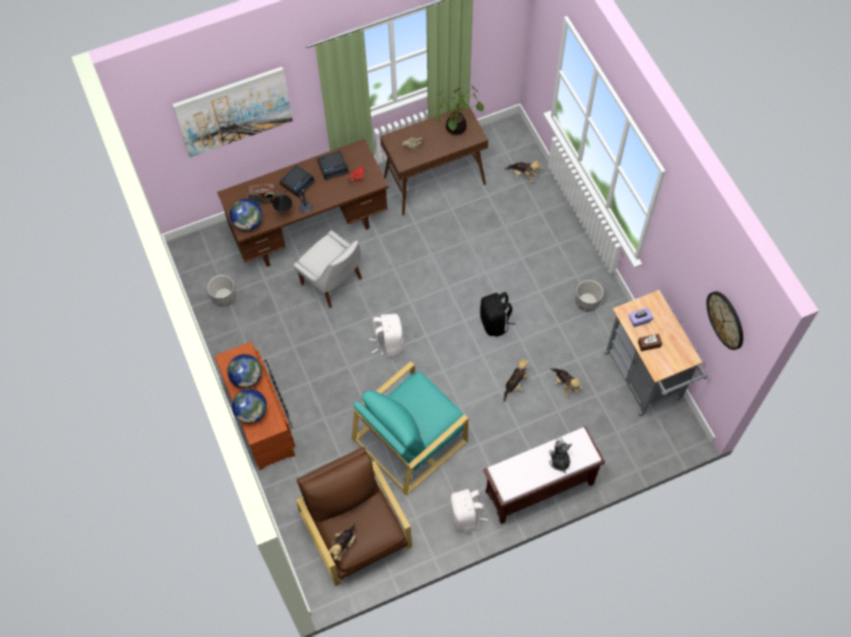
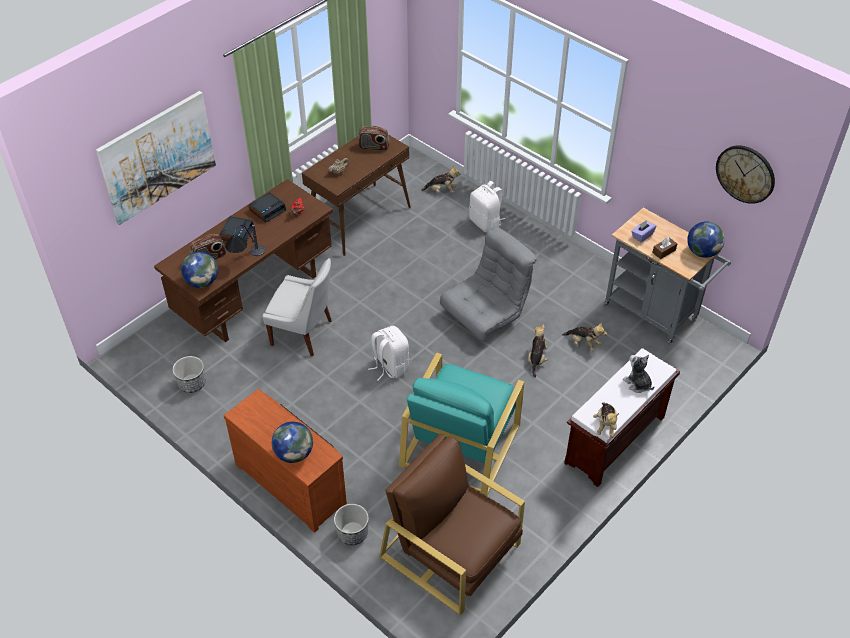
camera: 25 degrees left, 15 degrees down
globe [227,354,262,388] -> globe moved to [687,221,725,258]
plush toy [329,523,355,561] -> plush toy moved to [593,402,619,438]
potted plant [436,84,484,135] -> radio [358,126,389,151]
white backpack [450,489,488,534] -> white backpack moved to [469,181,505,232]
black backpack [480,292,515,337] -> grey armchair [440,227,537,341]
planter [576,280,603,312] -> planter moved to [334,504,369,545]

